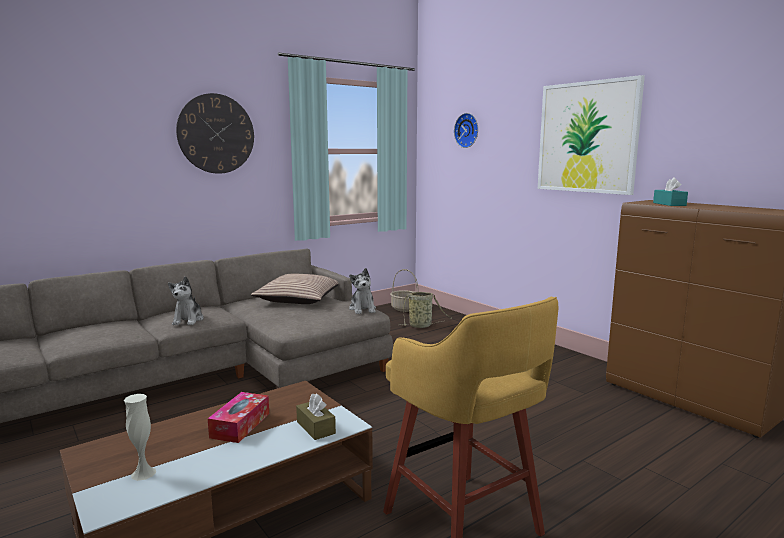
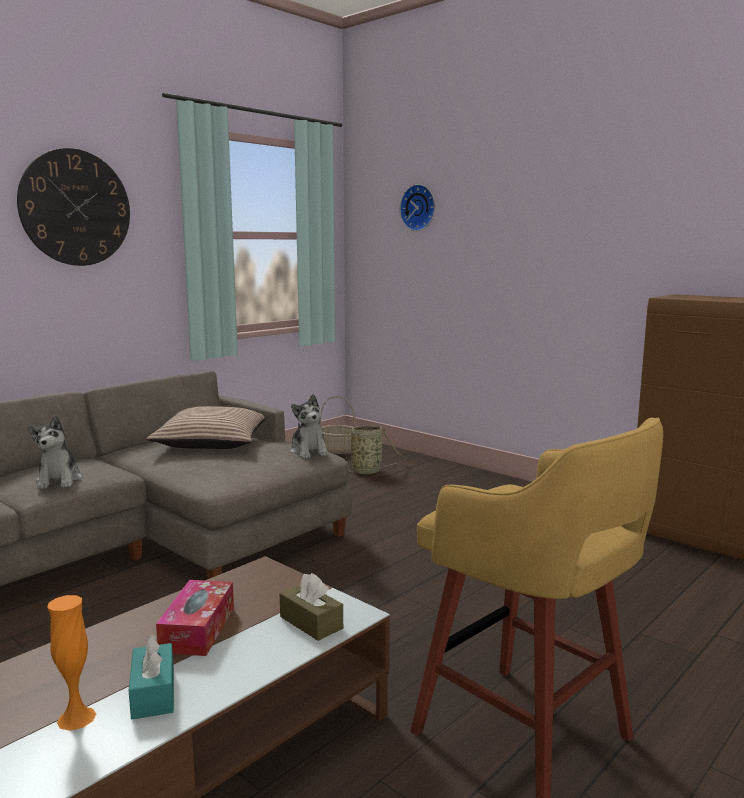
camera: 10 degrees left, 0 degrees up
white vase [124,394,156,481] -> orange vase [47,595,96,731]
picture [538,75,645,195] -> none
turquoise tissue box [653,177,688,206] -> turquoise tissue box moved to [129,634,174,719]

